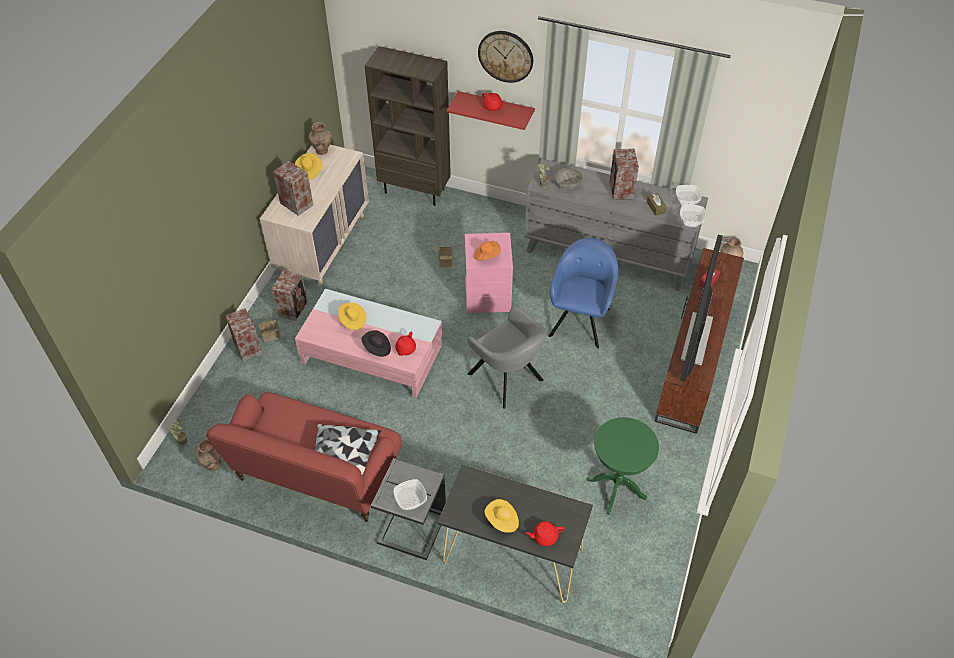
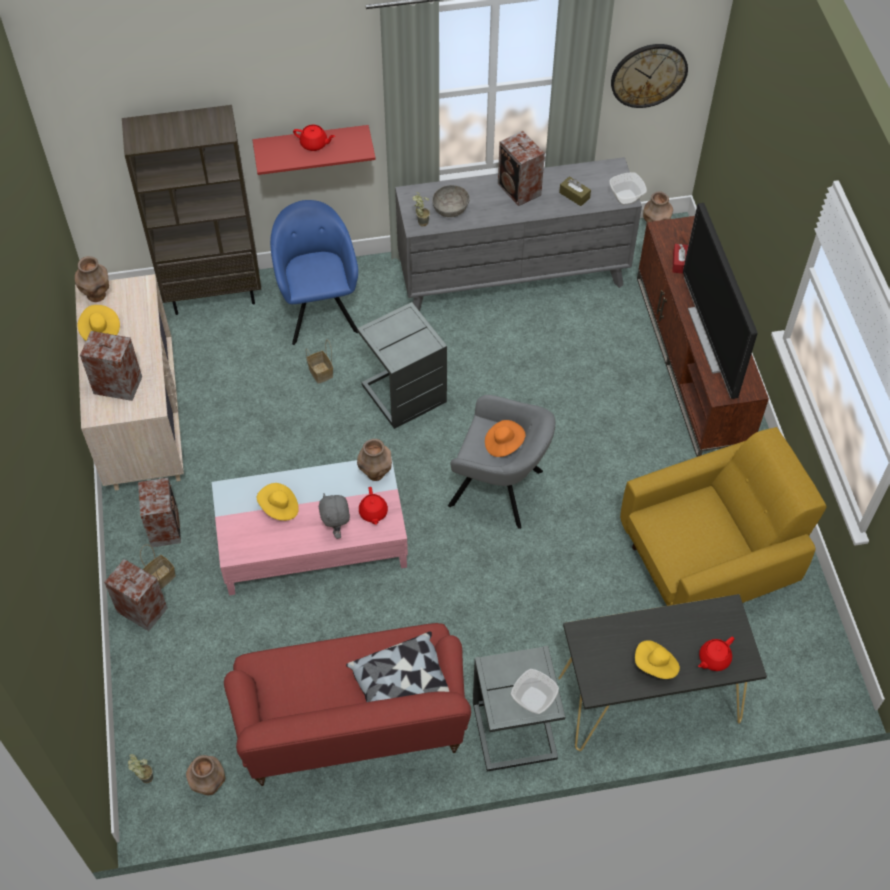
camera: 30 degrees left, 5 degrees up
black hat [361,330,391,357] -> grey plush toy [319,494,350,539]
pink side table [465,233,513,313] -> grey side table [357,302,447,429]
orange hat [474,241,501,261] -> orange hat moved to [485,420,526,457]
wall clock [478,31,533,83] -> wall clock moved to [611,44,688,108]
blue armchair [549,238,618,348] -> blue armchair moved to [270,200,358,345]
green side table [587,417,659,515] -> yellow armchair [620,427,826,606]
bowl [676,185,702,207] -> none
none -> brown vase [357,439,392,481]

